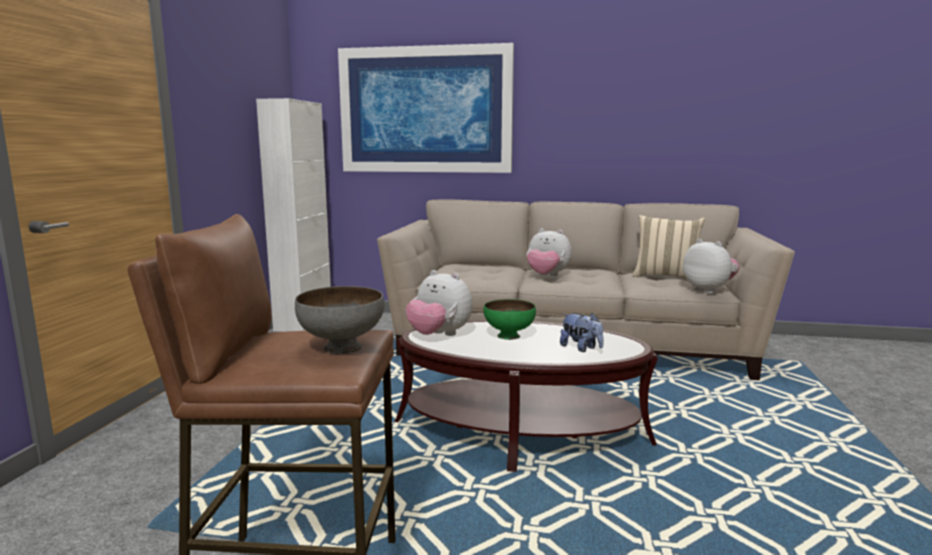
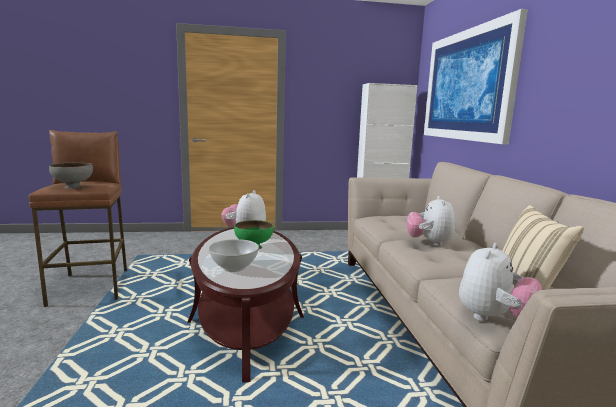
camera: 70 degrees right, 0 degrees up
plush toy [560,313,604,352] -> white bowl [209,239,259,272]

